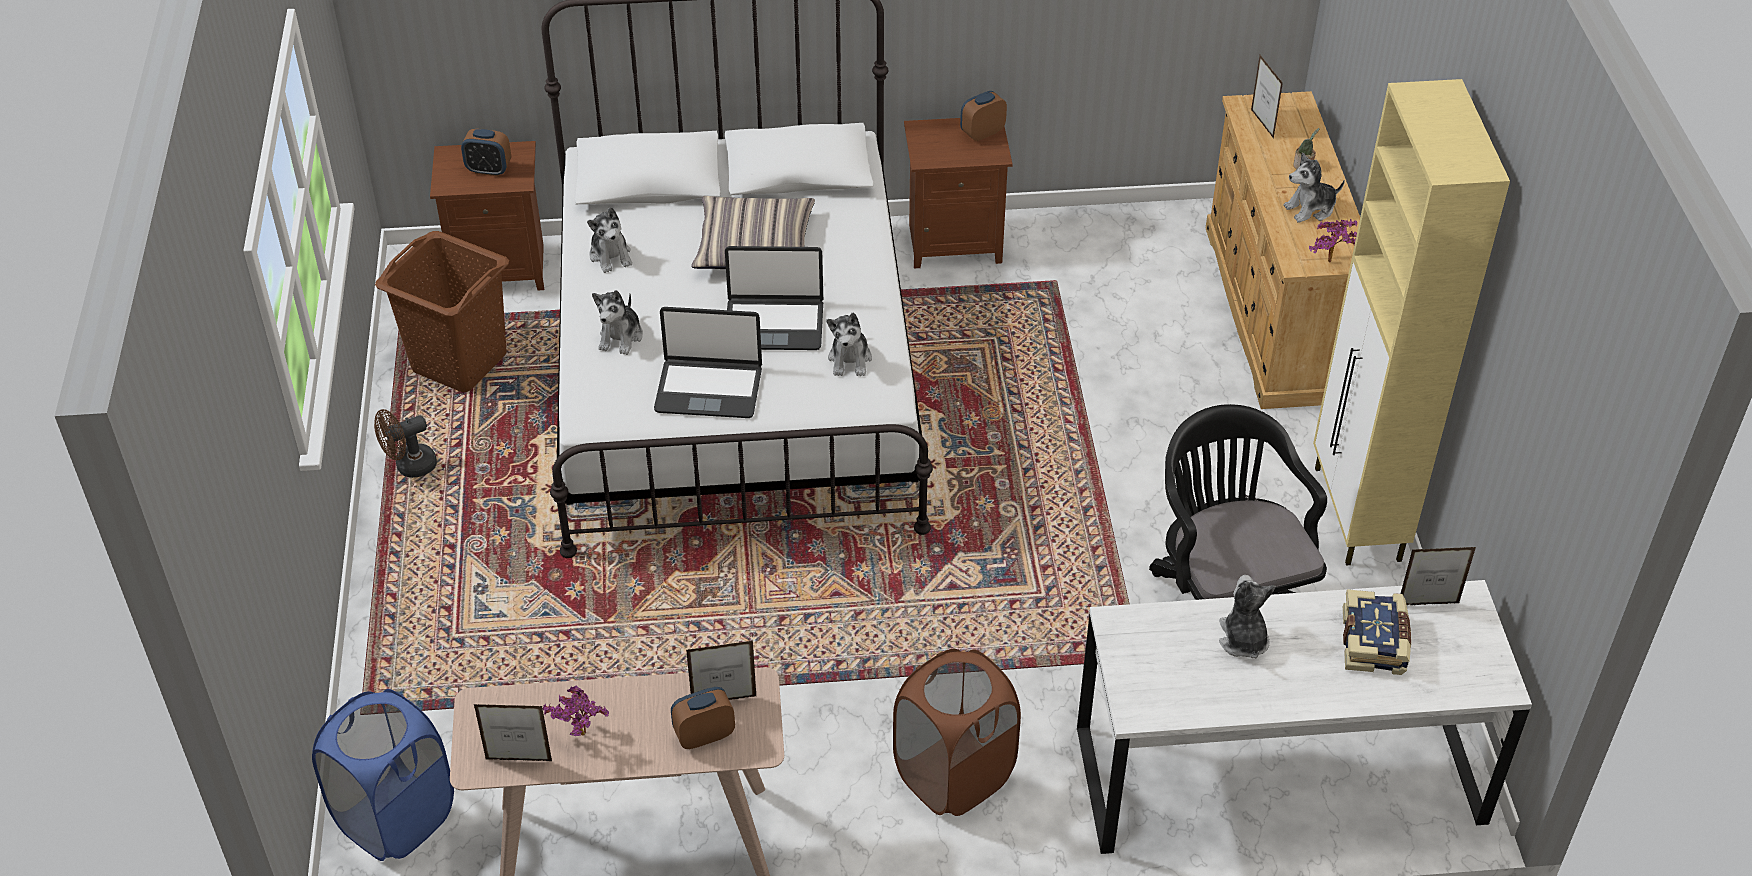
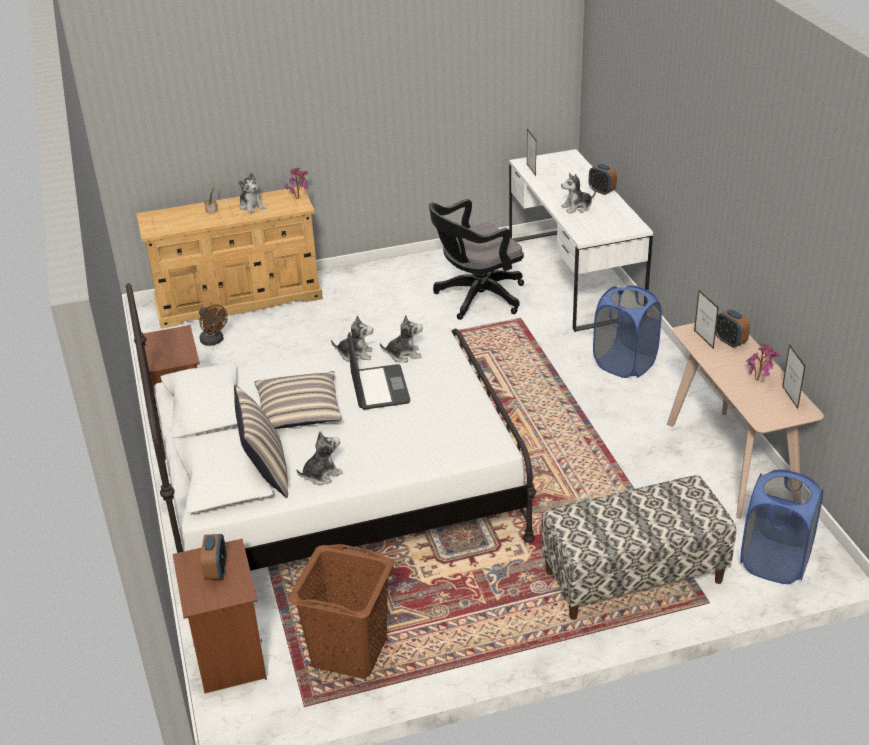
camera: 100 degrees left, 10 degrees down
brown fan [374,409,437,478] -> brown fan moved to [199,305,228,346]
plush toy [592,290,643,355] -> plush toy moved to [331,315,373,362]
laptop [654,307,762,418] -> none
brown laundry basket [893,649,1021,816] -> blue laundry basket [593,285,662,378]
alarm clock [960,91,1007,141] -> alarm clock moved to [589,164,617,195]
picture frame [1251,55,1283,139] -> none
beige cabinet [1313,79,1510,566] -> none
book [1343,589,1411,675] -> none
none -> pillow [234,384,288,498]
none -> bench [541,475,736,620]

